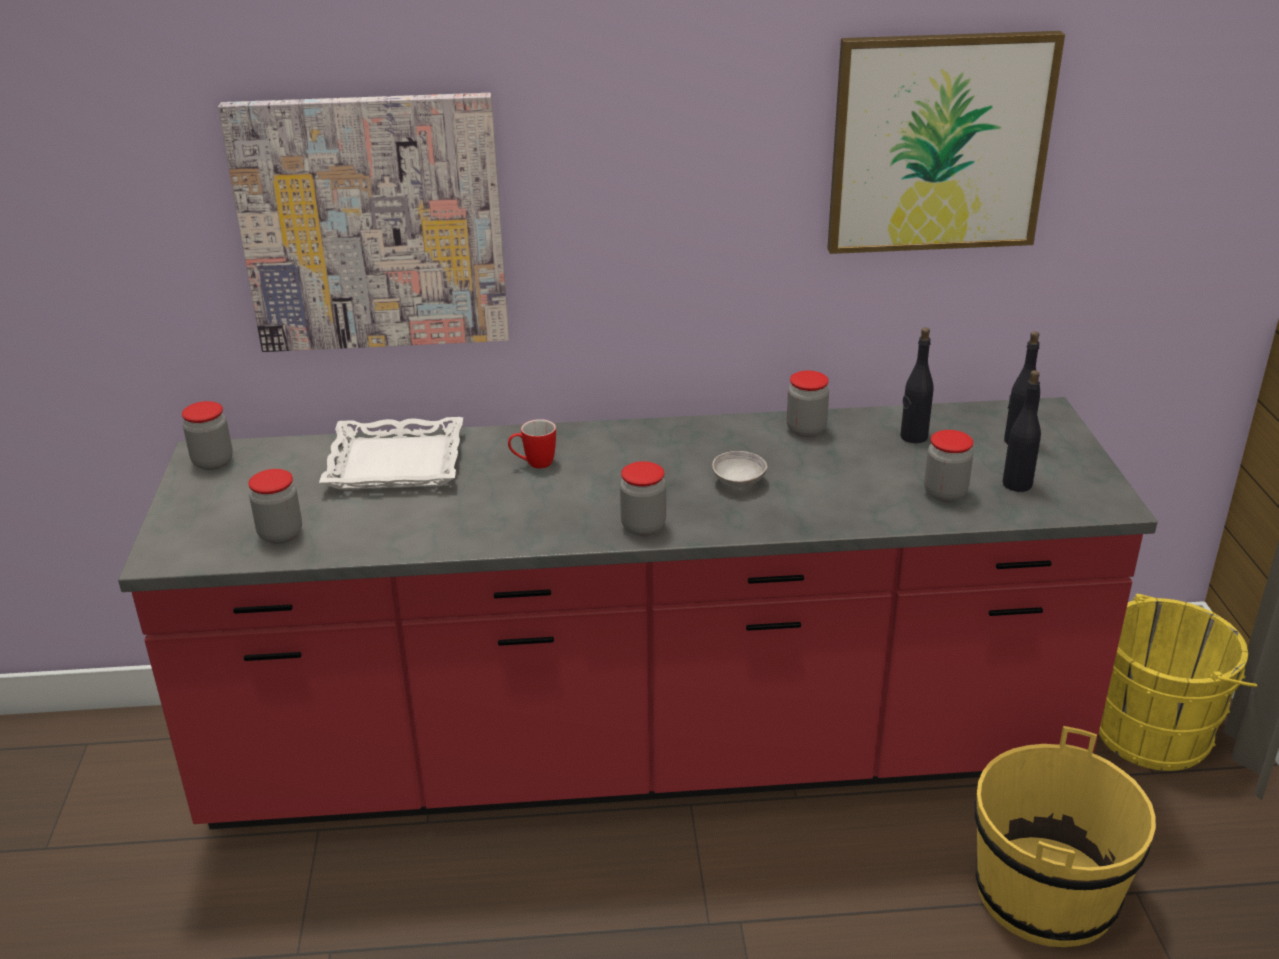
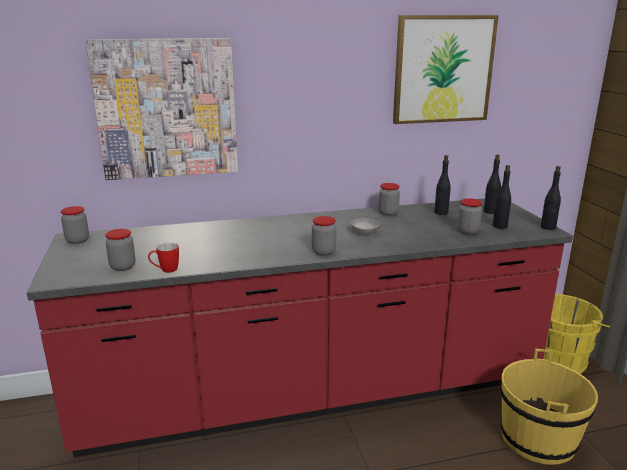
camera: 10 degrees left, 10 degrees down
white tray [319,417,463,490] -> none
mug [508,419,556,469] -> mug moved to [148,243,179,273]
none -> black bottle [541,166,561,230]

